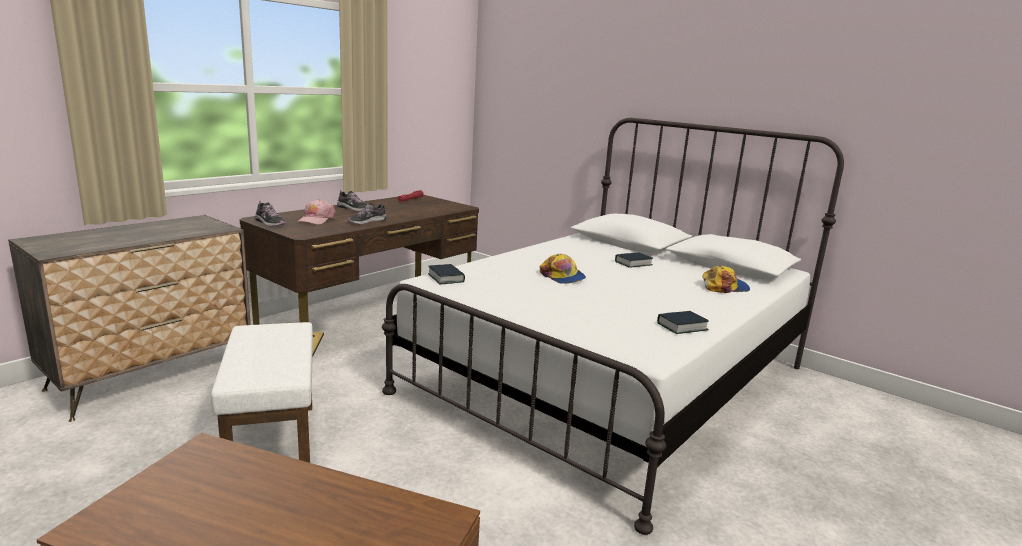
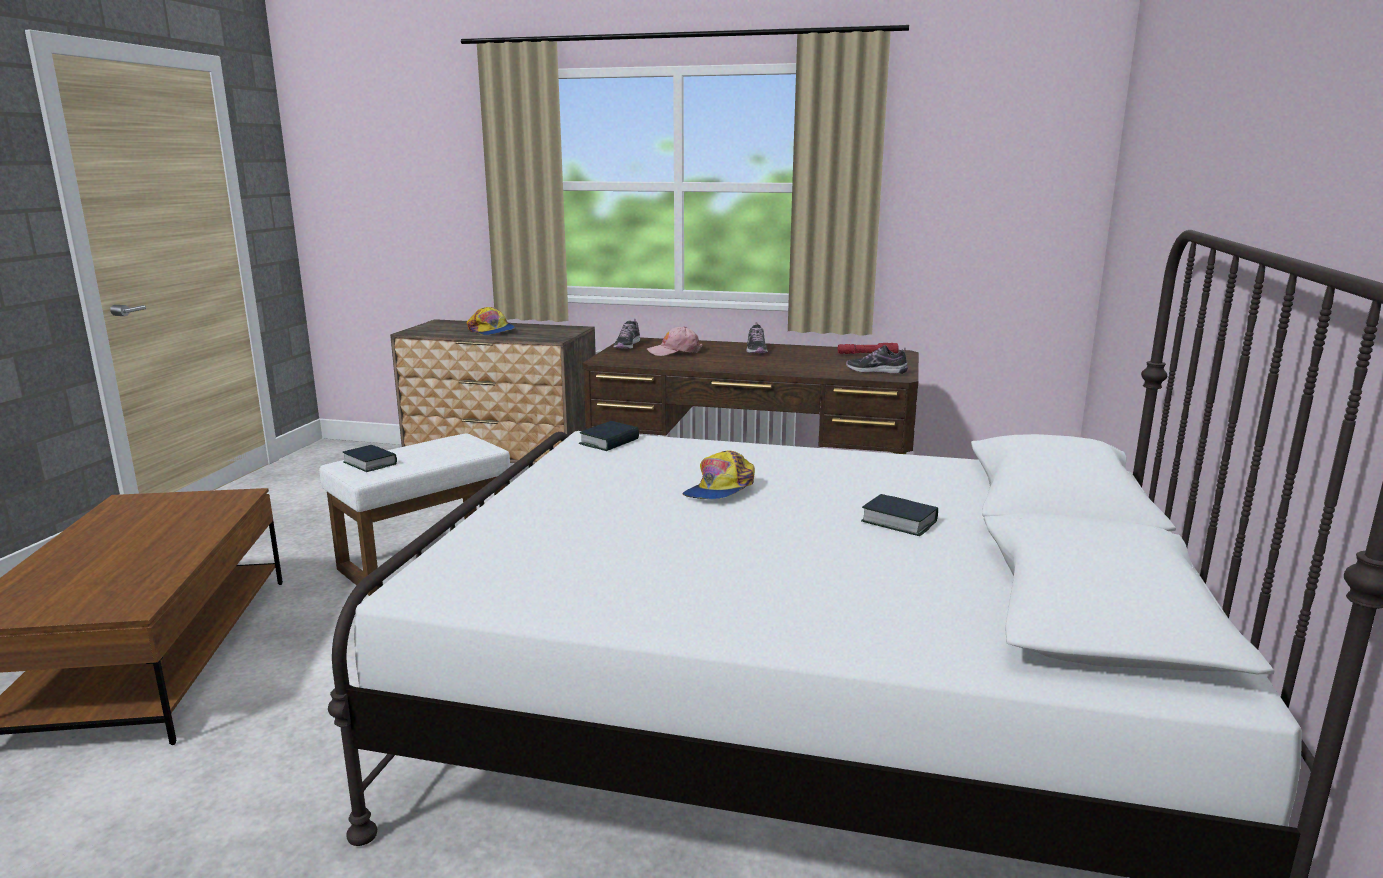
camera: 65 degrees right, 0 degrees up
shoe [348,202,386,224] -> shoe moved to [846,345,908,374]
book [657,311,709,334] -> book moved to [343,445,397,472]
cap [702,265,750,293] -> cap moved to [467,307,515,335]

